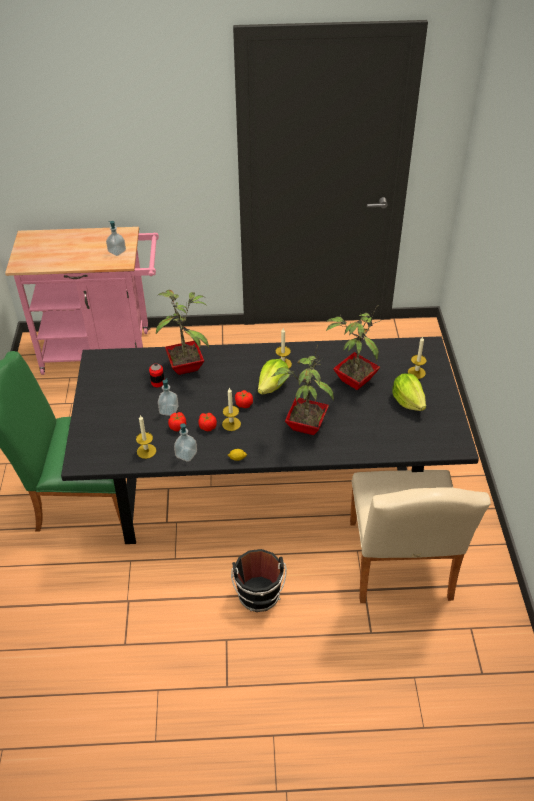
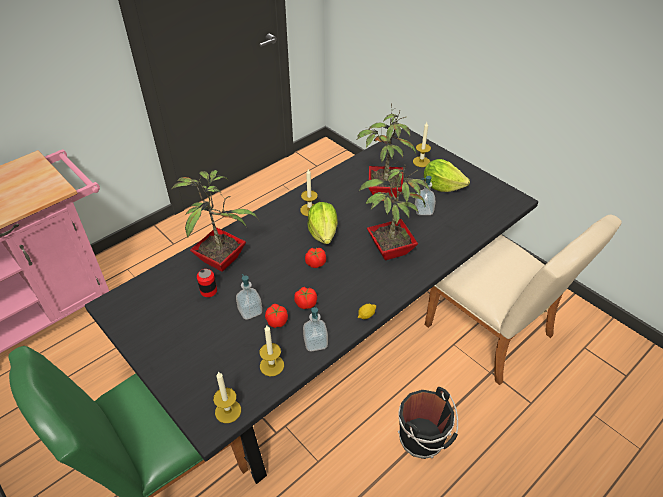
camera: 40 degrees left, 0 degrees up
soap dispenser [106,221,126,256] -> soap dispenser moved to [415,176,436,215]
candle [222,387,241,431] -> candle moved to [213,372,241,423]

